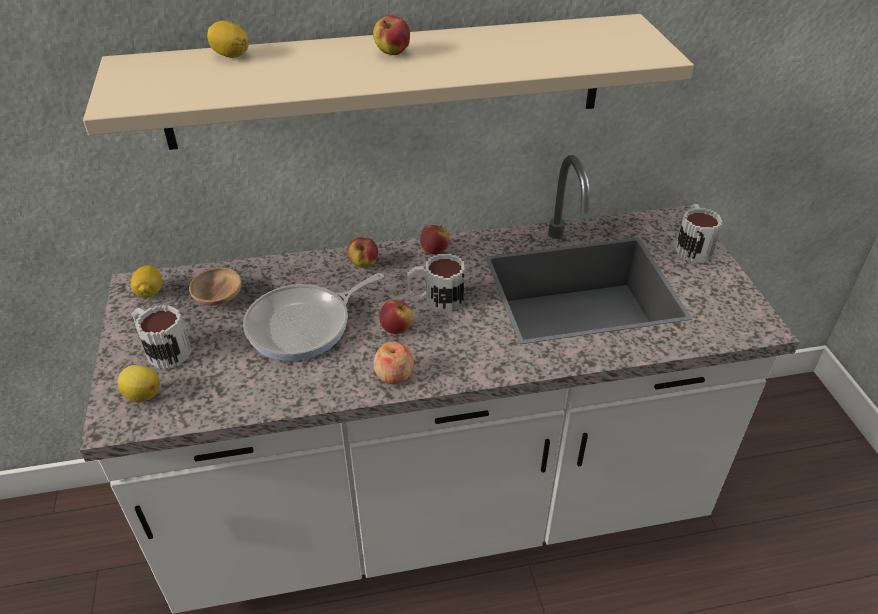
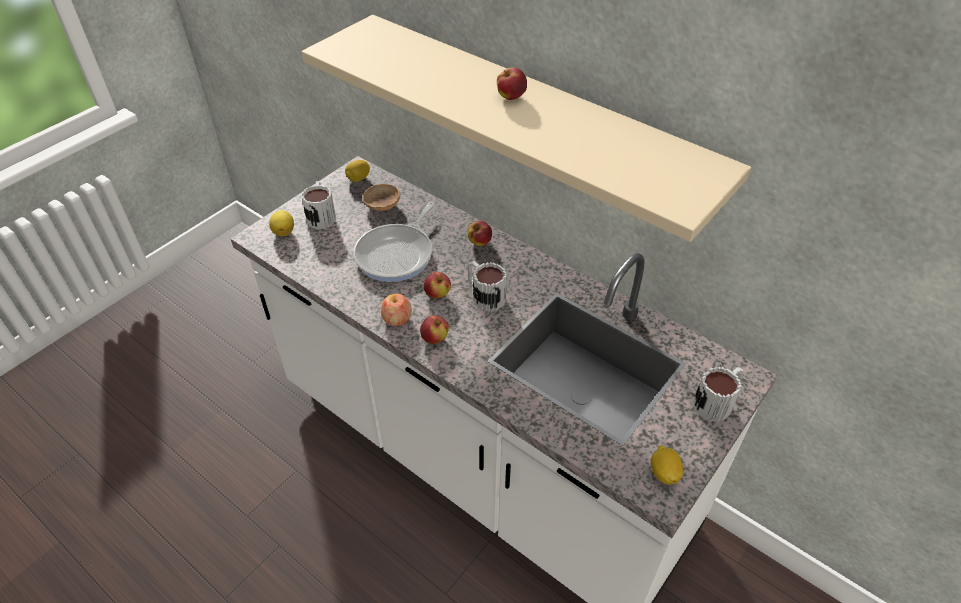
camera: 50 degrees right, 5 degrees up
lemon [207,21,249,58] -> lemon moved to [651,445,683,485]
frying pan [243,273,384,361] -> frying pan turned 75 degrees counterclockwise [353,202,435,282]
apple [420,225,449,255] -> apple moved to [420,315,449,344]

